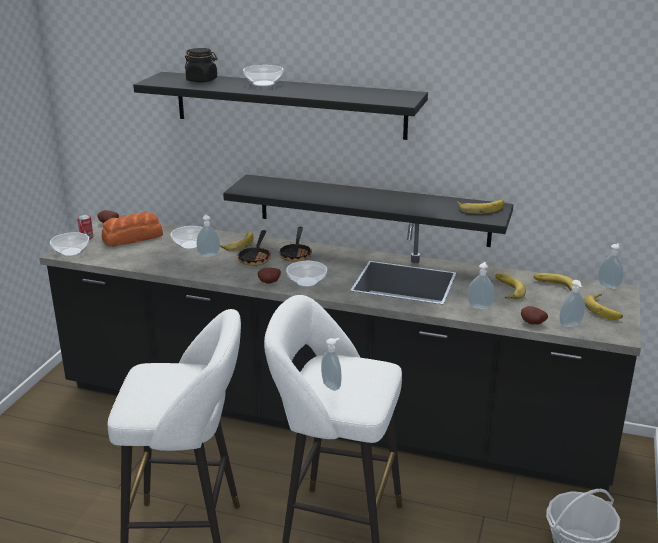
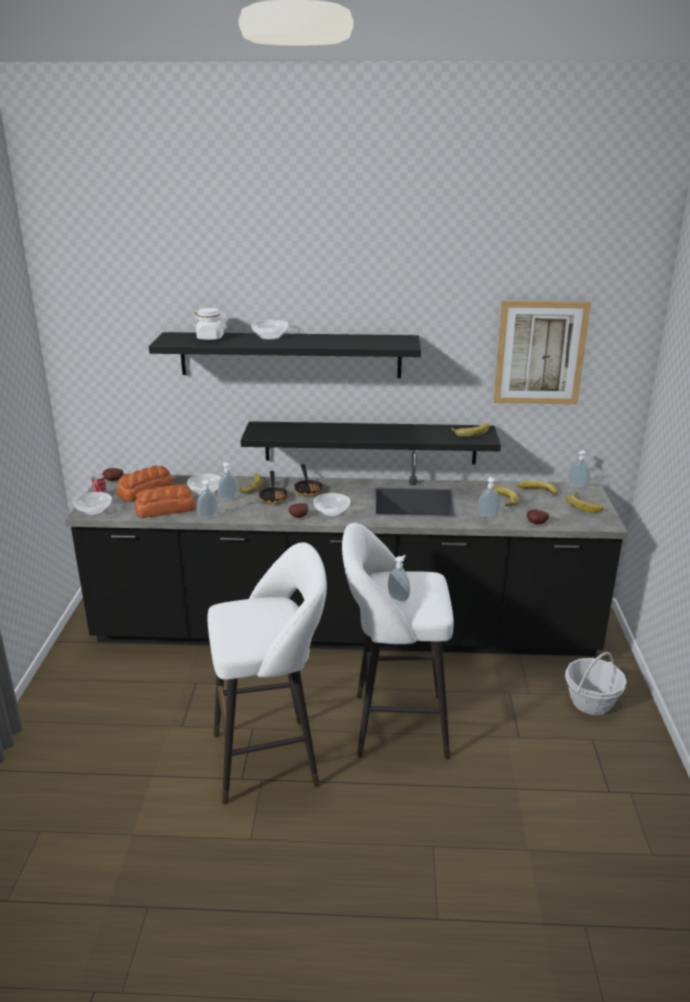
camera: 15 degrees left, 0 degrees up
black jar [185,48,217,83] -> white jar [194,308,225,340]
soap dispenser [559,280,585,327] -> soap dispenser moved to [197,479,219,520]
none -> bread [135,484,195,518]
none -> picture [493,301,591,404]

